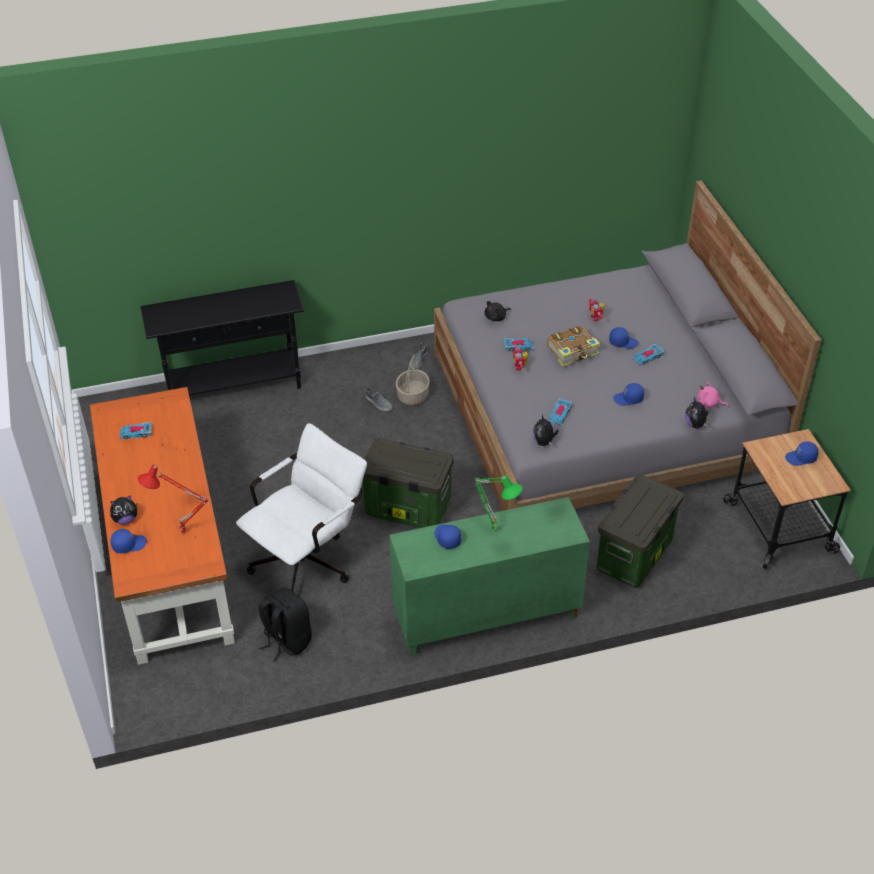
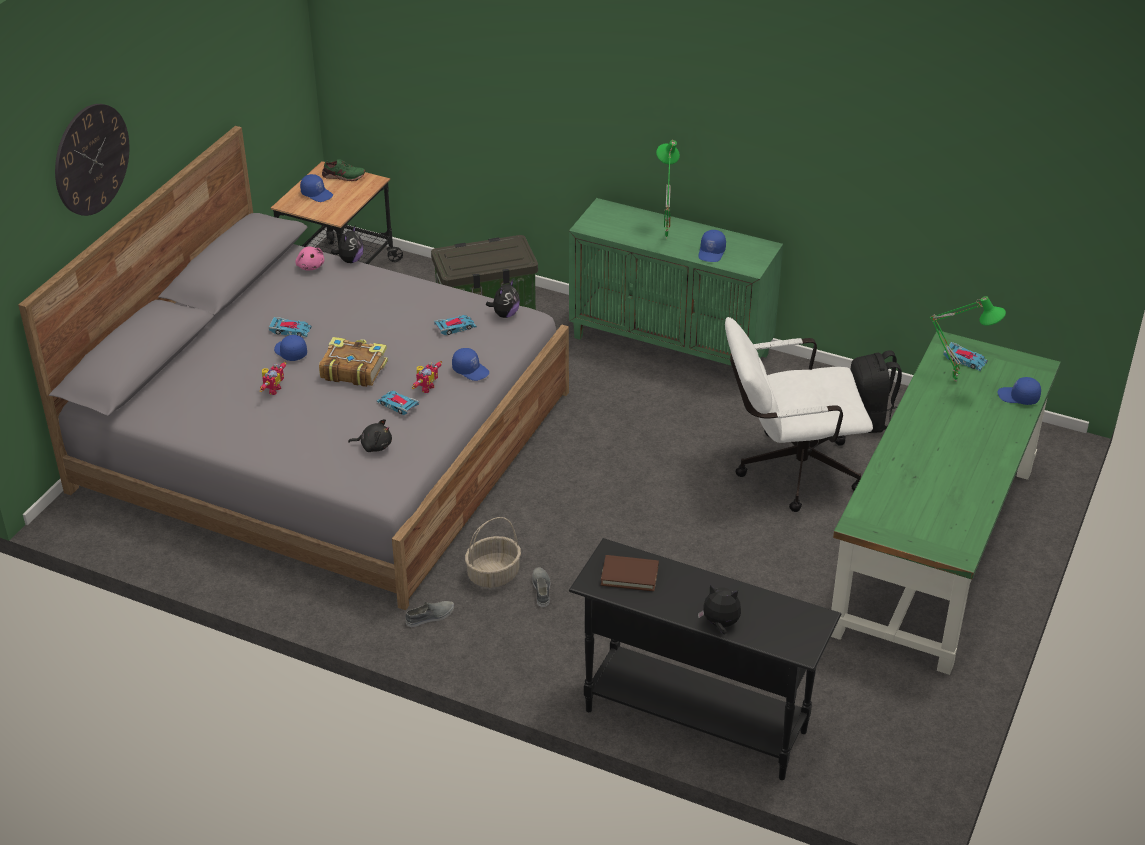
camera: 140 degrees left, 5 degrees down
orange desk [90,387,235,665] -> green desk [831,330,1061,675]
plush toy [110,496,137,524] -> plush toy moved to [698,585,741,634]
toy car [120,422,152,439] -> toy car moved to [943,342,988,371]
red table lamp [138,465,209,534] -> green table lamp [930,296,1006,381]
storage box [363,438,454,528] -> none
blue cap [613,383,644,406] -> blue cap moved to [452,348,489,381]
none -> wall clock [55,104,129,216]
none -> green shoe [322,159,365,181]
none -> brown book [601,555,659,591]

